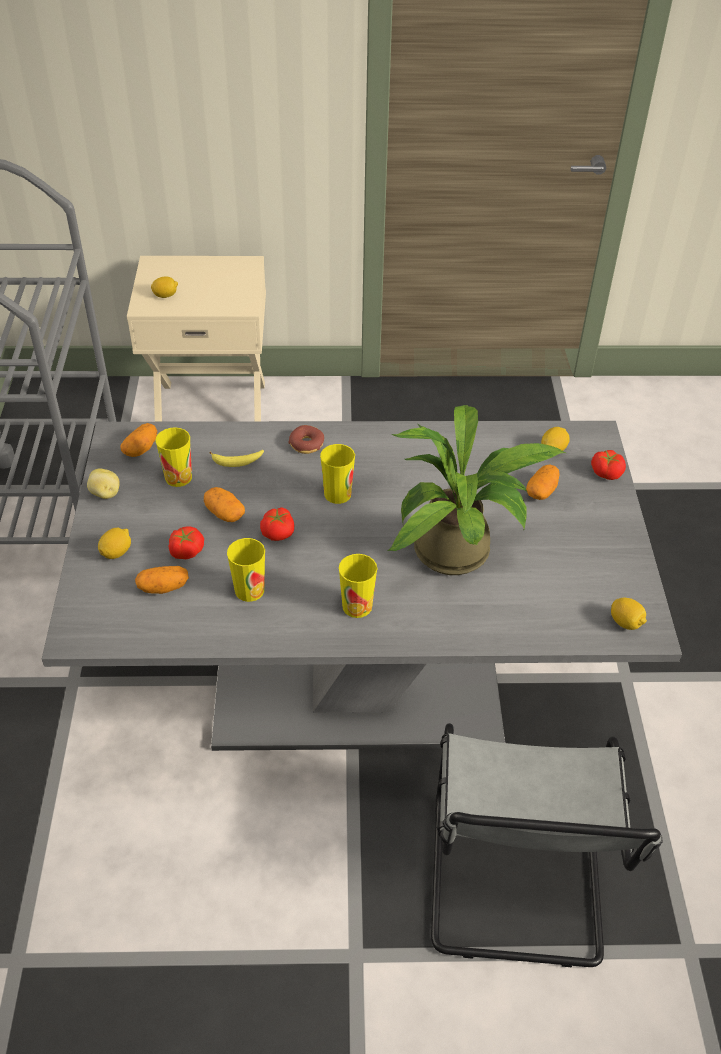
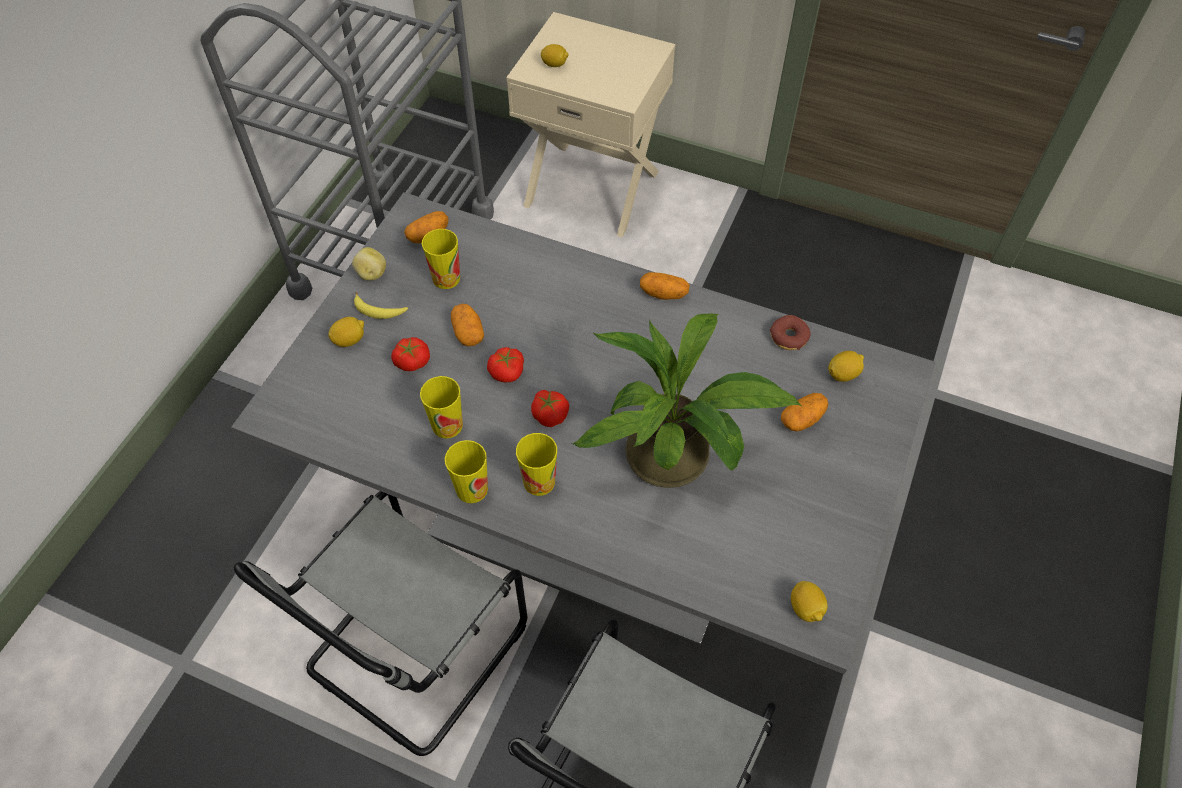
camera: 25 degrees right, 10 degrees up
potato [135,566,189,594] -> potato moved to [640,272,690,300]
banana [209,450,264,467] -> banana moved to [354,292,408,319]
donut [289,425,324,454] -> donut moved to [770,315,811,350]
cup [320,444,355,504] -> cup moved to [445,440,488,503]
tomato [591,450,626,480] -> tomato moved to [531,390,569,427]
none -> grey chair [234,491,527,756]

